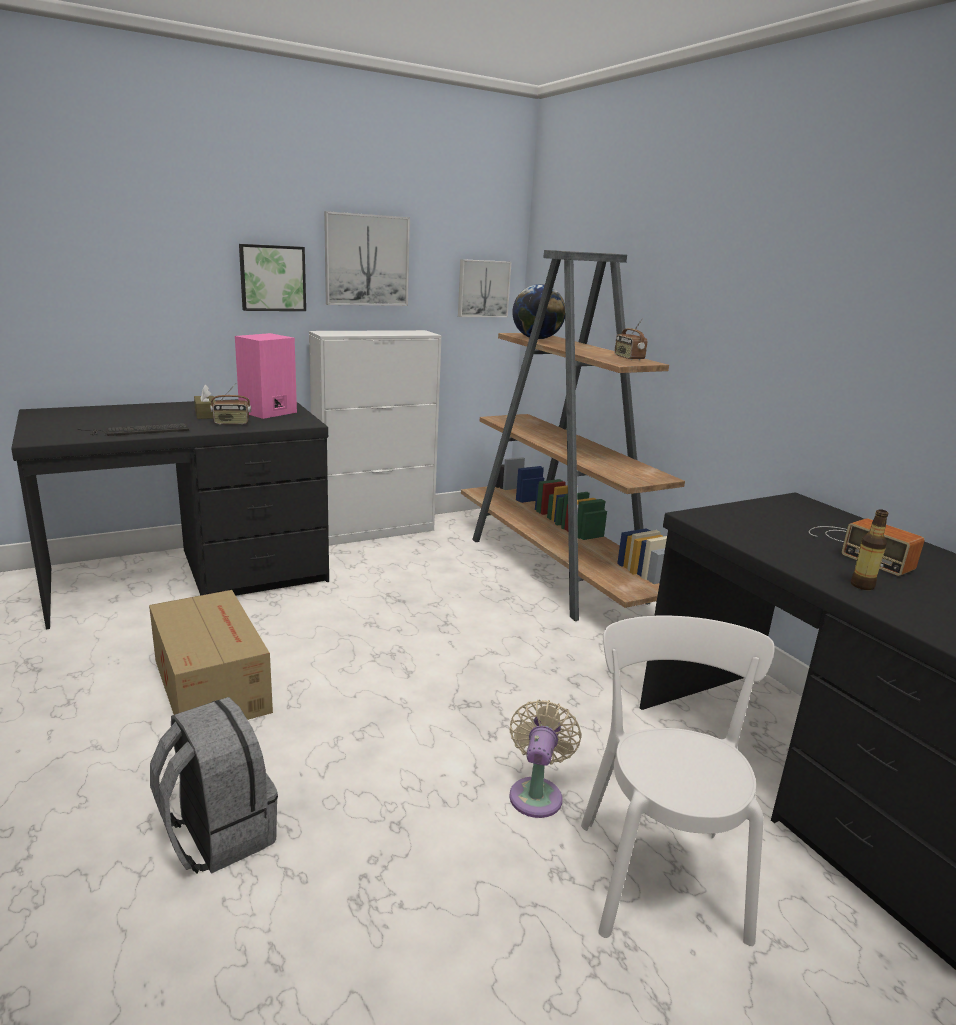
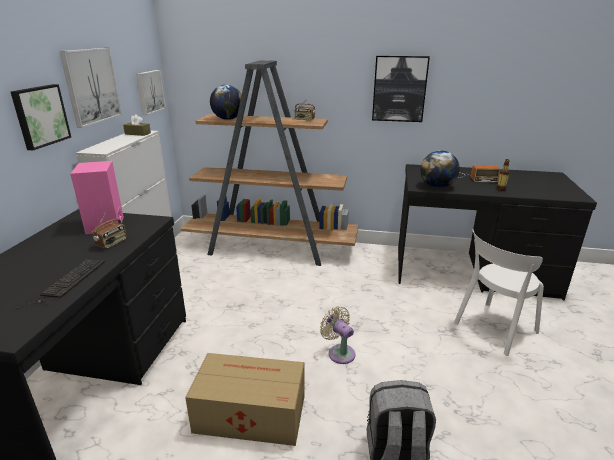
camera: 50 degrees left, 5 degrees up
brown tissue box [194,385,215,419] -> brown tissue box moved to [123,114,151,136]
beige fan [509,700,582,818] -> beige fan moved to [320,306,355,364]
white chair [581,615,775,946] -> white chair turned 75 degrees counterclockwise [454,230,544,356]
none -> picture [372,56,430,122]
none -> globe [420,150,460,188]

